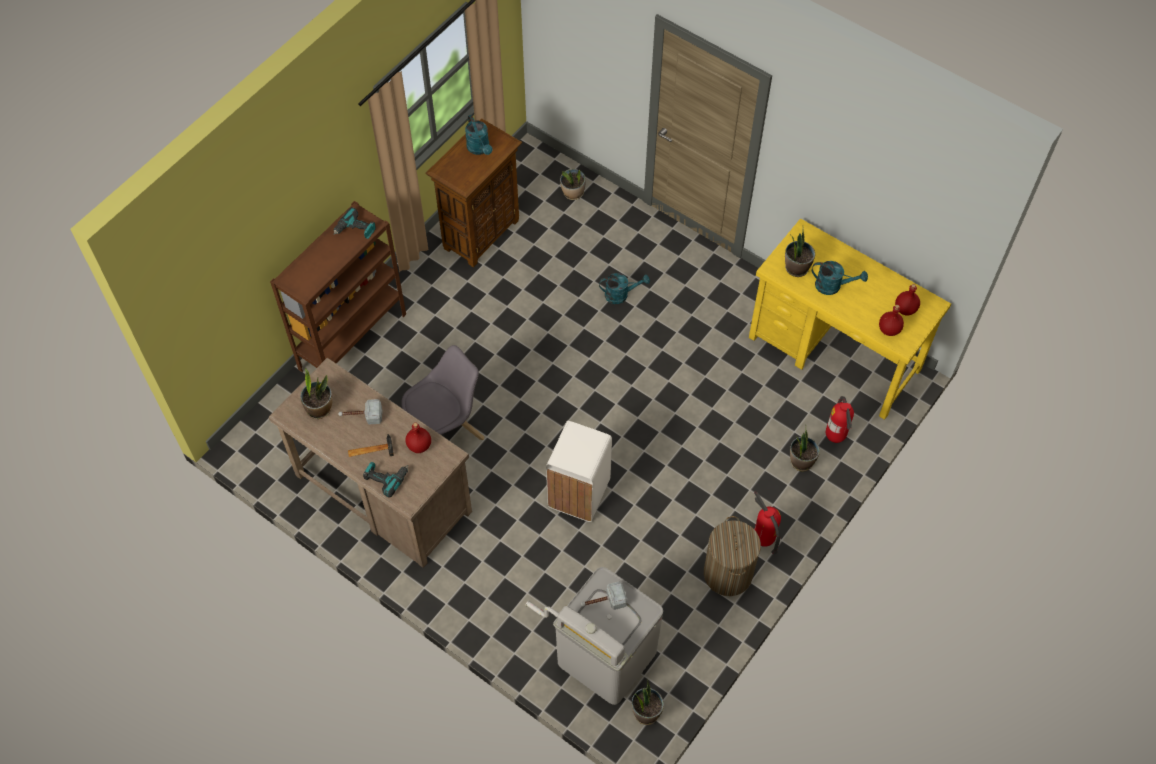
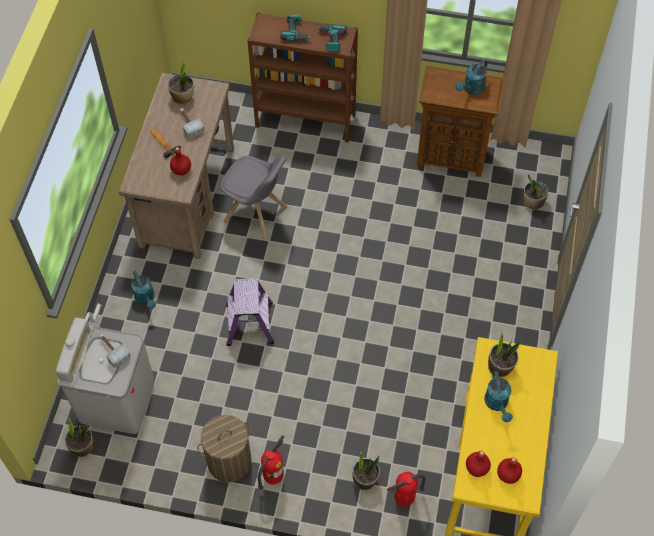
camera: 65 degrees right, 0 degrees up
power drill [363,462,408,498] -> power drill moved to [280,14,311,41]
white trash can [546,421,612,522] -> purple step ladder [226,278,274,346]
turquoise watering can [599,273,650,304] -> turquoise watering can moved to [131,271,156,309]

